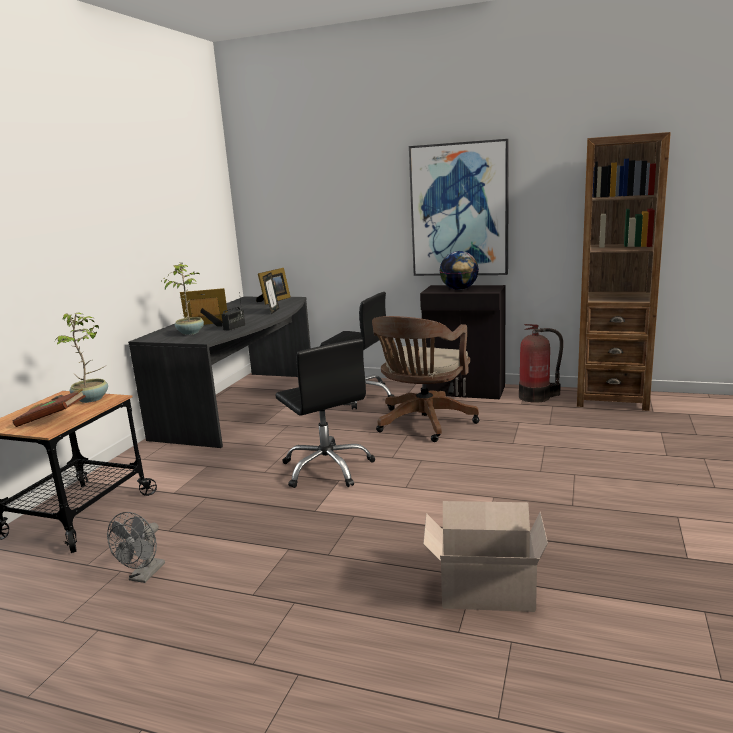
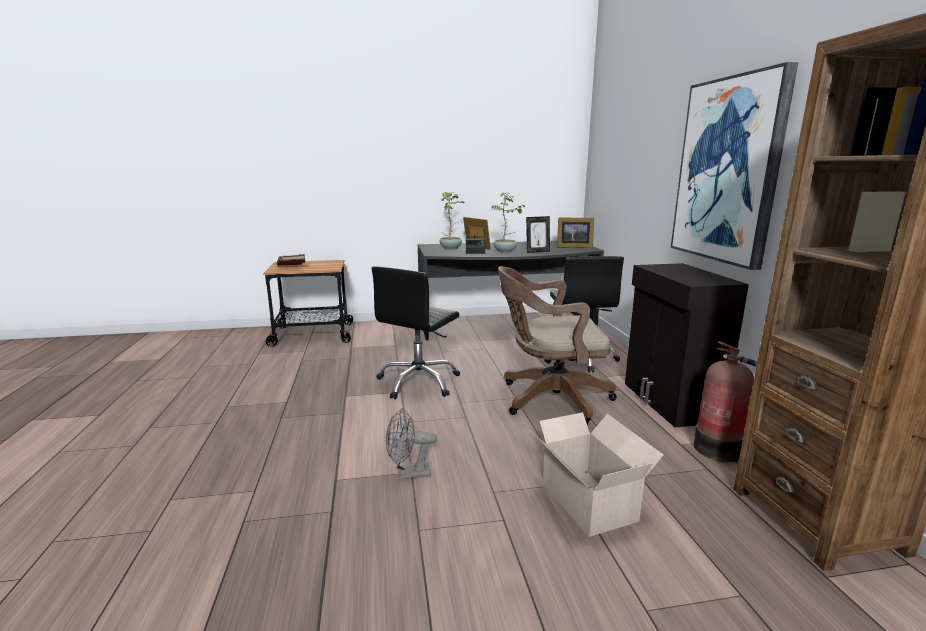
camera: 60 degrees right, 0 degrees up
potted plant [55,312,108,403] -> potted plant moved to [491,192,525,253]
grey fan [107,512,165,583] -> grey fan moved to [386,408,437,480]
cardboard box [423,501,548,612] -> cardboard box moved to [530,412,664,537]
globe [440,251,479,290] -> none

